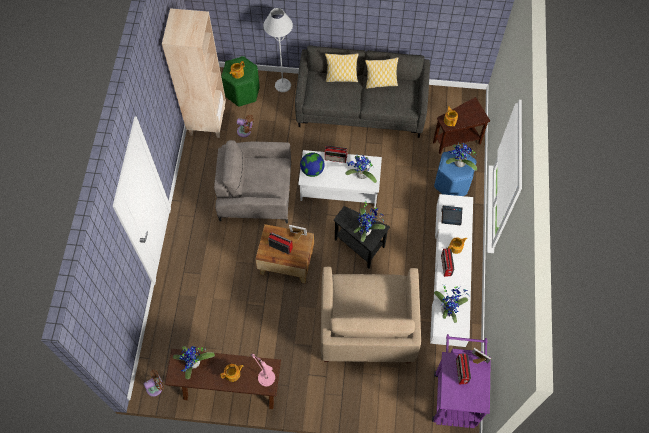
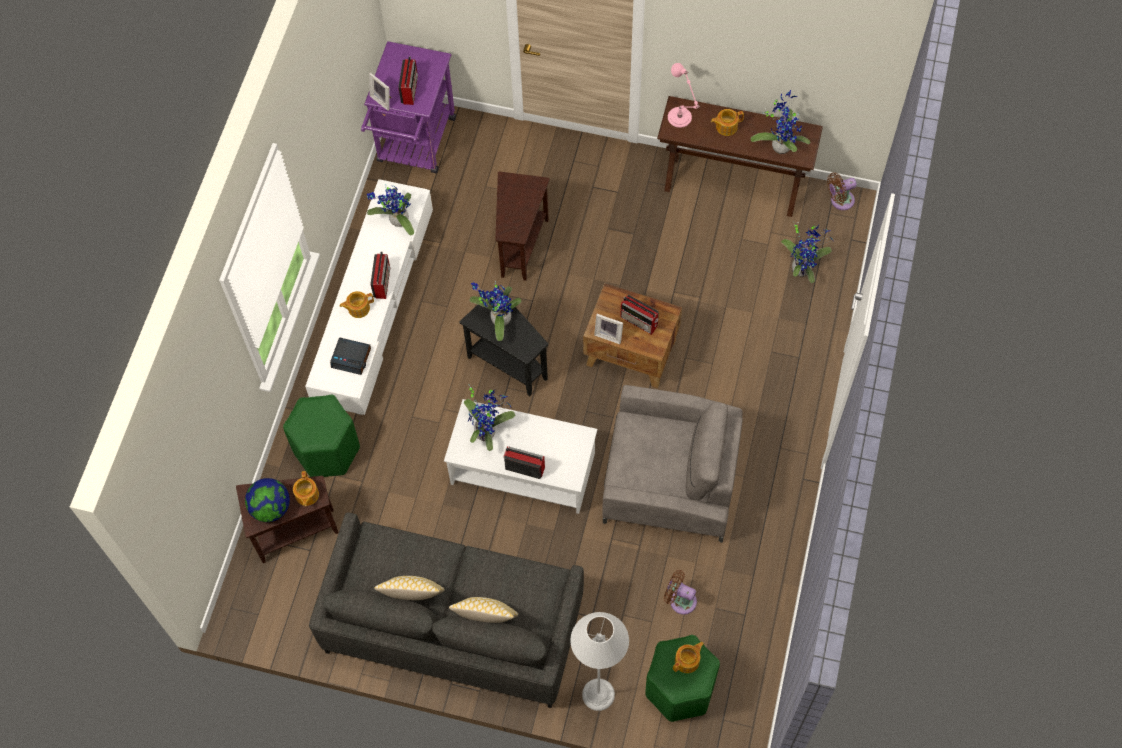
camera: 170 degrees left, 0 degrees up
beige bookcase [162,8,226,138] -> none
globe [300,152,325,177] -> globe moved to [245,478,290,522]
beige armchair [321,267,421,363] -> brown side table [495,171,550,281]
blue stool [434,150,477,196] -> green stool [283,395,360,477]
potted plant [446,143,477,171] -> potted plant moved to [781,221,834,283]

